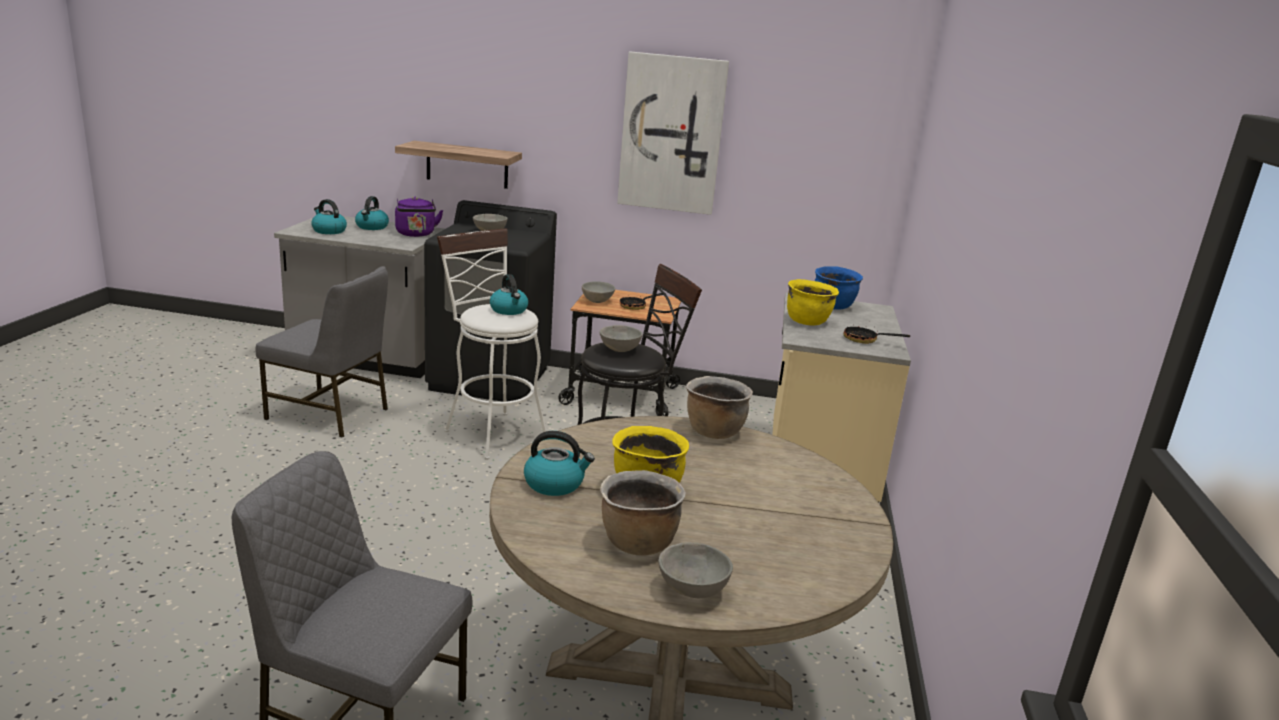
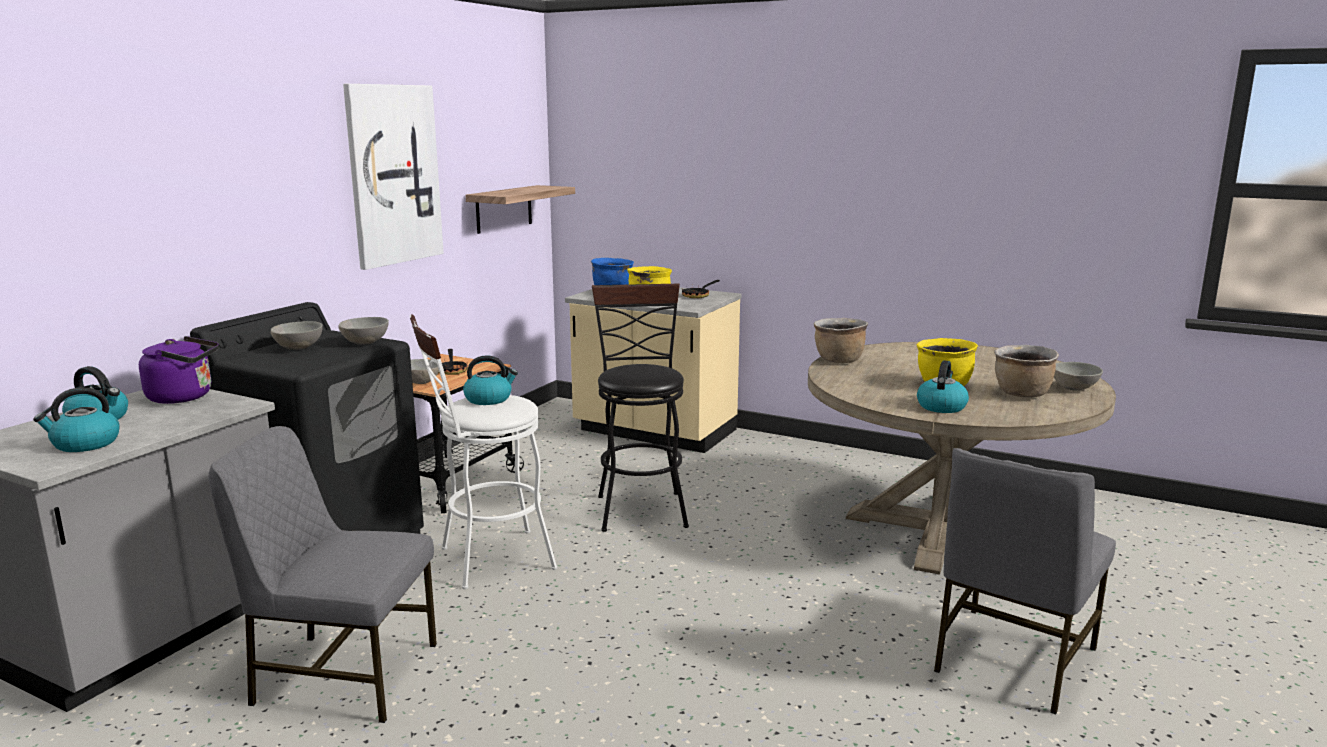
camera: 70 degrees left, 5 degrees down
grey chair [255,266,388,438] -> grey chair turned 120 degrees counterclockwise [208,426,437,723]
shelf [395,141,522,189] -> shelf moved to [466,185,575,234]
grey bowl [599,325,643,352] -> grey bowl moved to [338,317,389,345]

